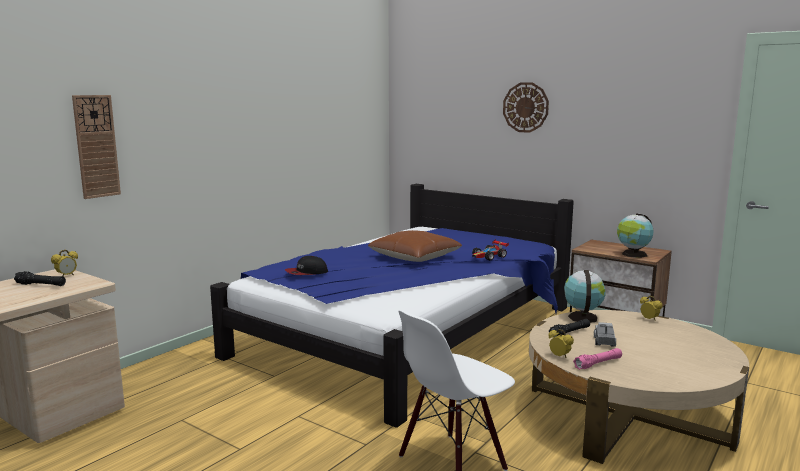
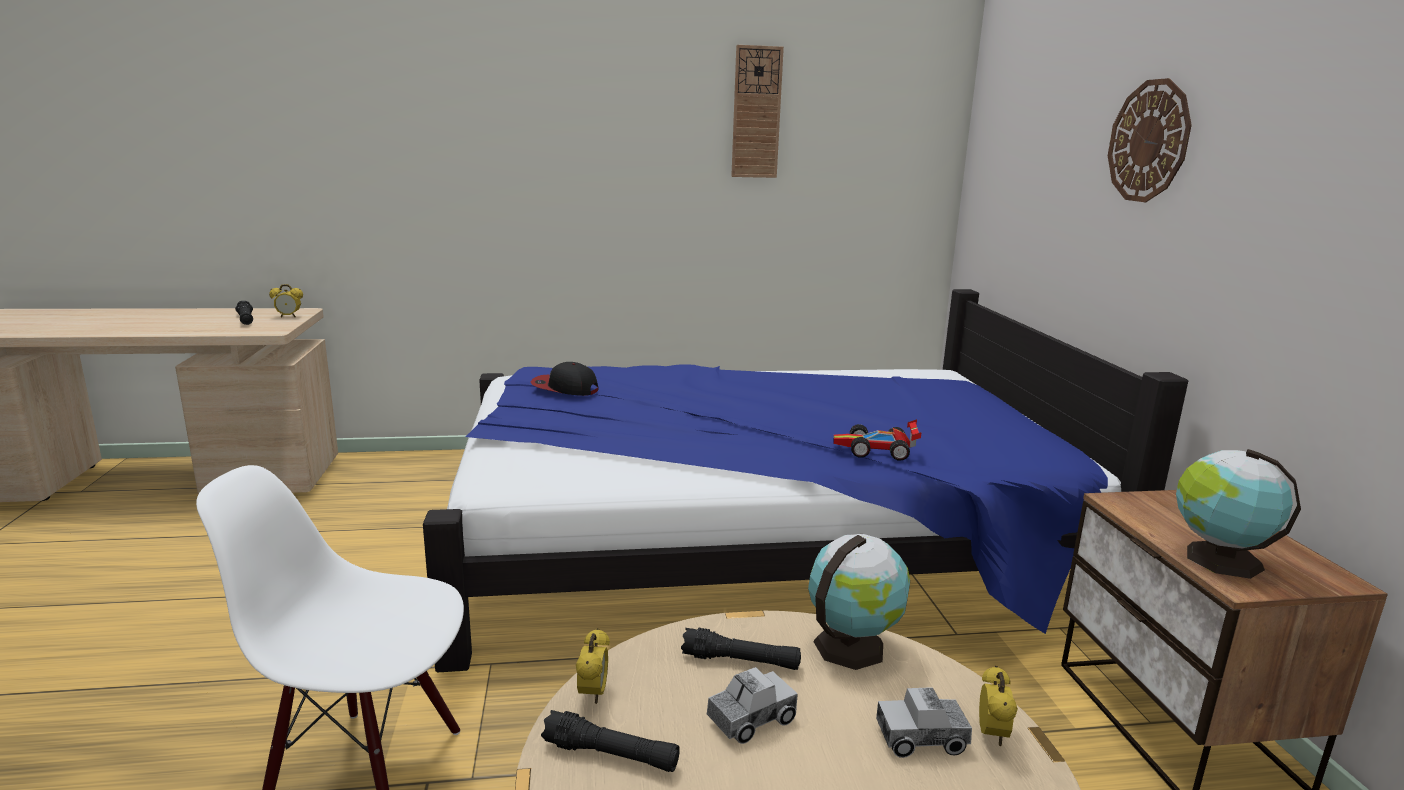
camera: 45 degrees right, 5 degrees up
wall clock [72,95,121,199] -> wall clock moved to [731,45,784,178]
brown pillow [368,230,462,262] -> none
pink flashlight [573,348,622,370] -> black flashlight [541,710,680,772]
none -> toy truck [876,687,972,758]

